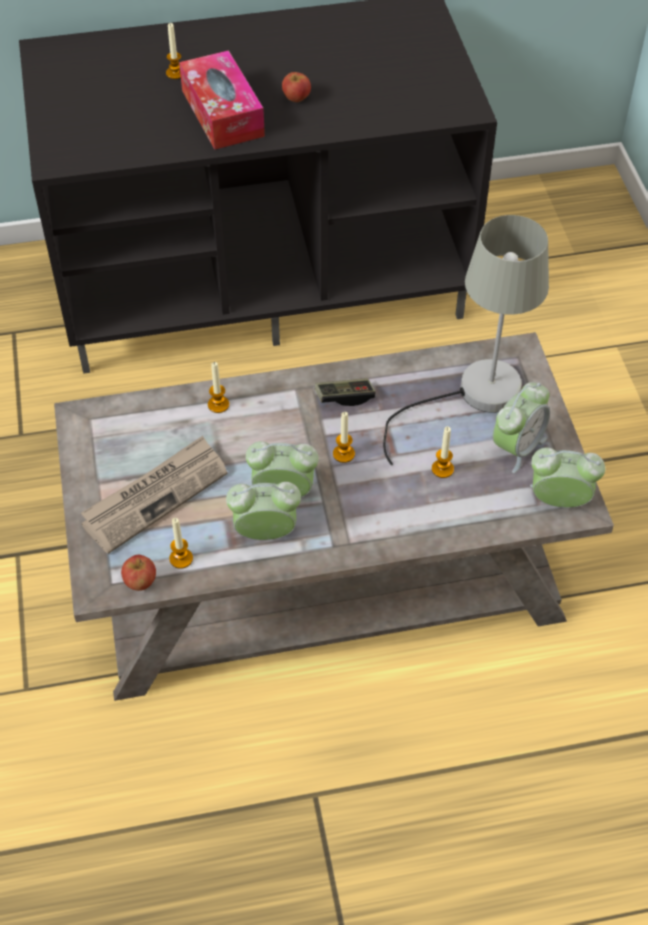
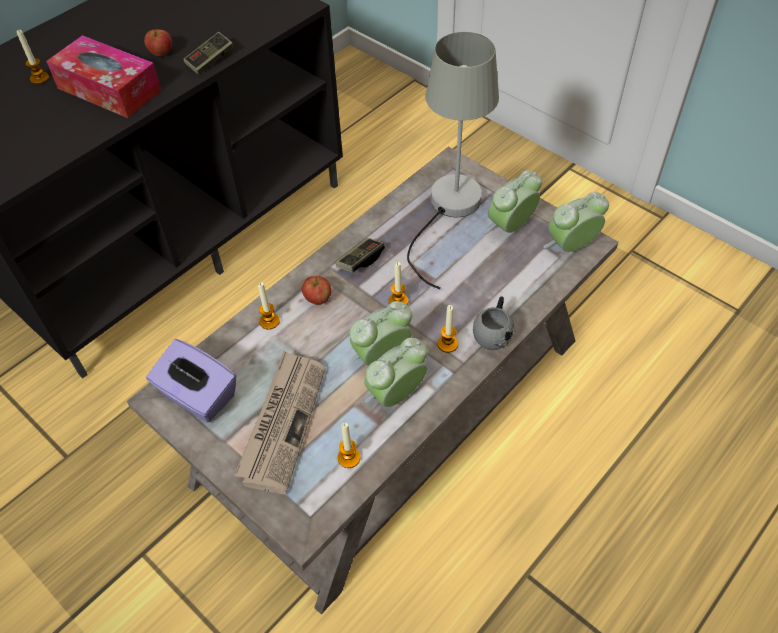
camera: 35 degrees left, 0 degrees up
apple [121,555,156,591] -> apple moved to [302,276,331,305]
candle [432,426,454,478] -> candle moved to [437,305,458,353]
alarm clock [493,382,550,473] -> alarm clock turned 135 degrees counterclockwise [485,170,542,233]
none -> purple tissue box [146,339,236,422]
none -> game controller [183,32,233,75]
none -> grey mug [473,296,514,350]

